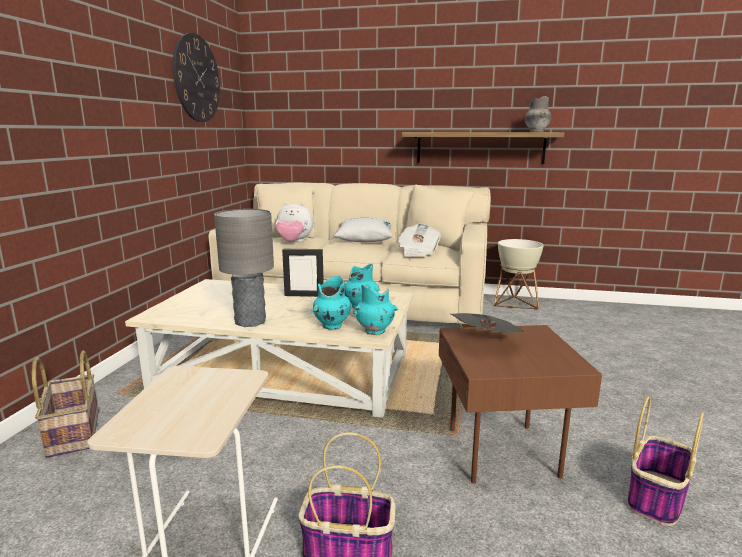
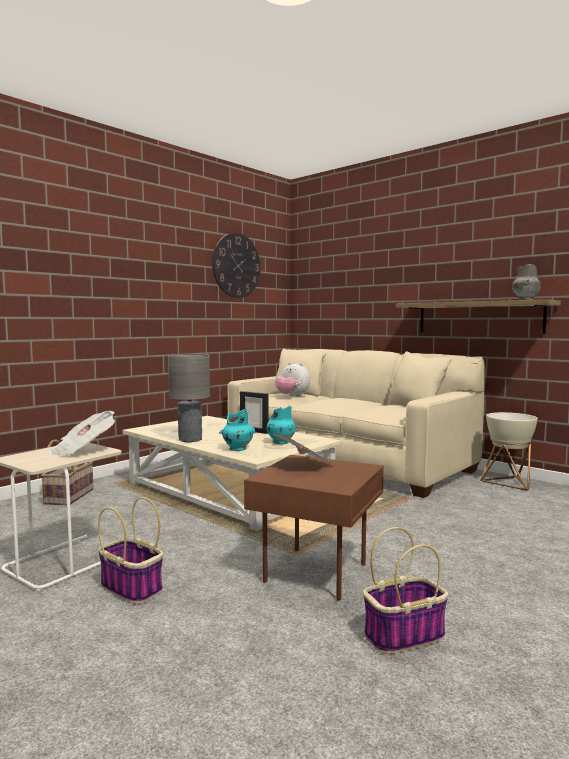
camera: 30 degrees right, 10 degrees down
grey pillow [334,218,393,242] -> none
turquoise vase [353,283,398,335] -> none
newspaper [398,223,441,257] -> newspaper moved to [47,411,115,455]

